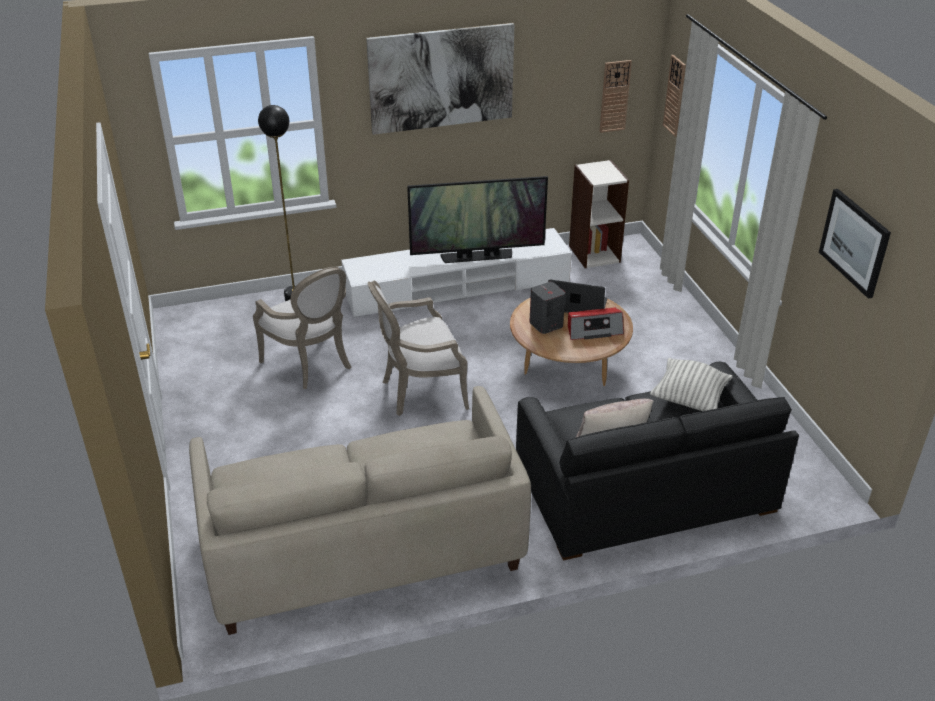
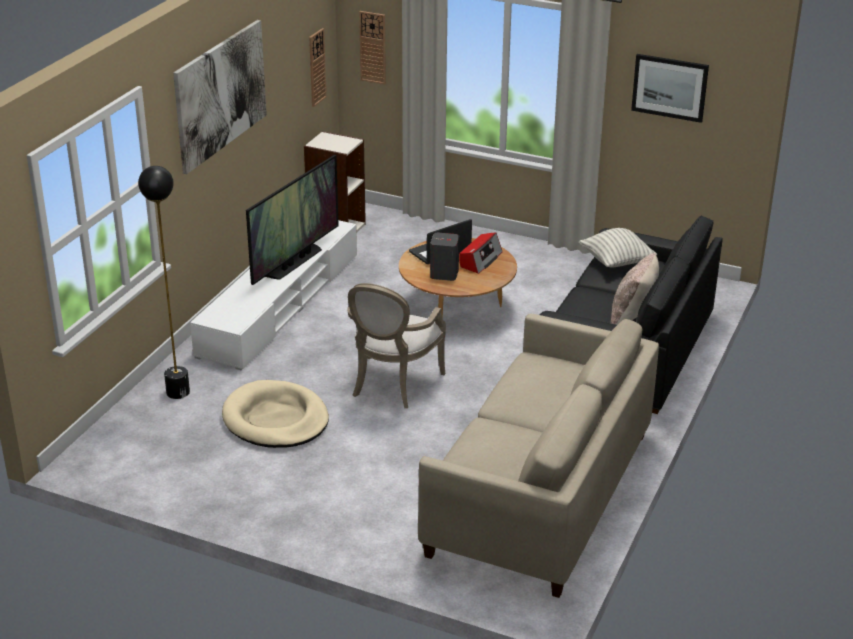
camera: 50 degrees left, 5 degrees down
armchair [253,267,352,389] -> beige dog bed [222,380,329,448]

